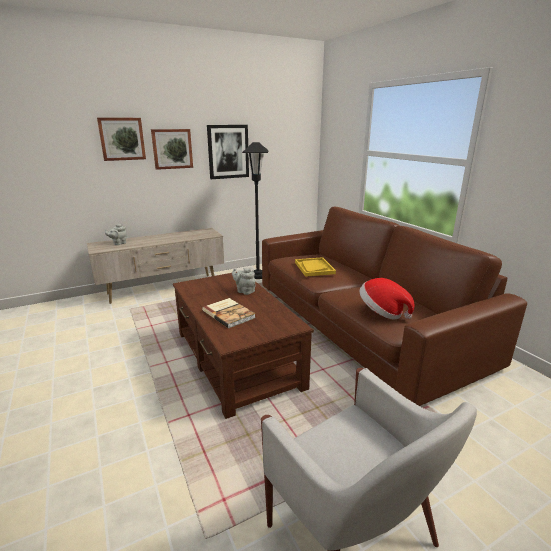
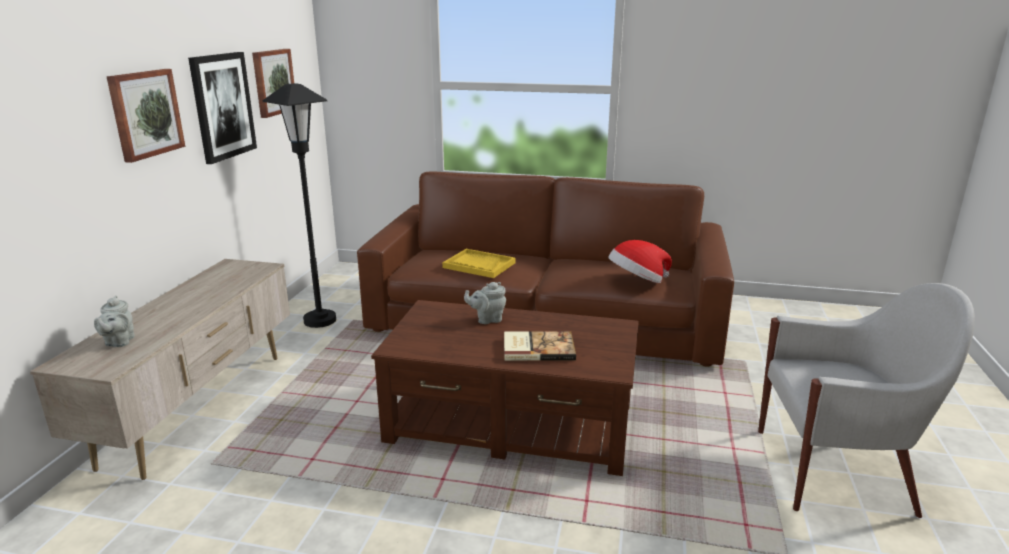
camera: 50 degrees left, 0 degrees up
picture [97,117,146,161] -> picture moved to [252,49,294,118]

